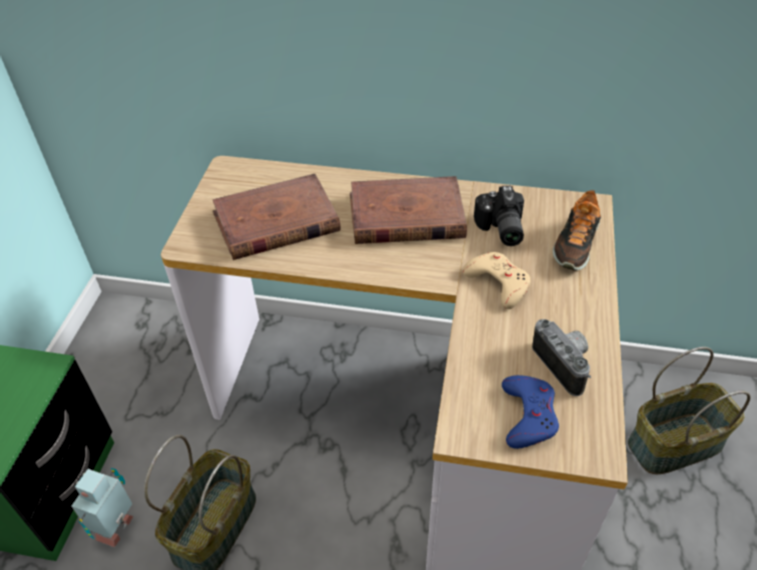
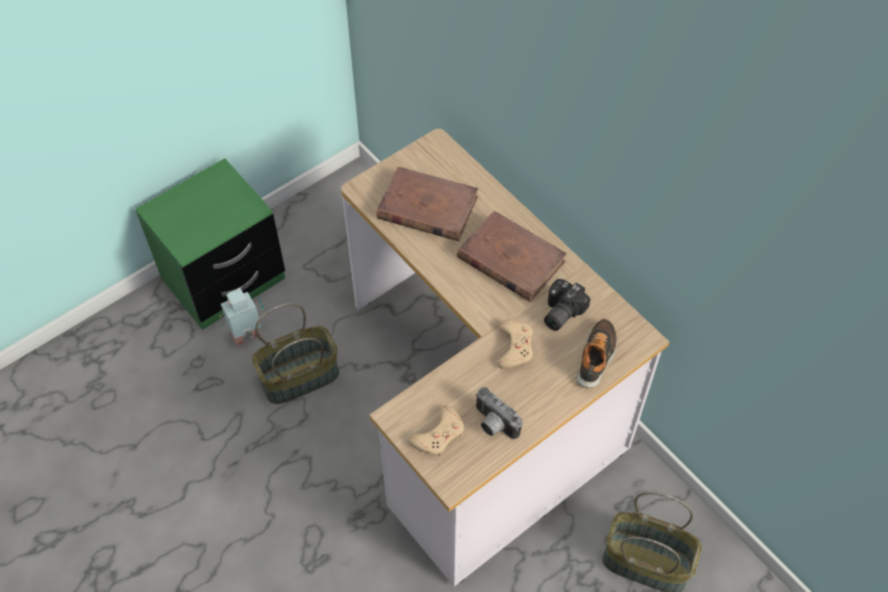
camera: 40 degrees right, 10 degrees up
blue game controller [502,375,559,449] -> beige game controller [408,406,464,456]
camera [532,319,591,396] -> camera turned 120 degrees clockwise [475,387,522,439]
shoe [552,190,601,270] -> shoe turned 135 degrees clockwise [576,319,617,388]

